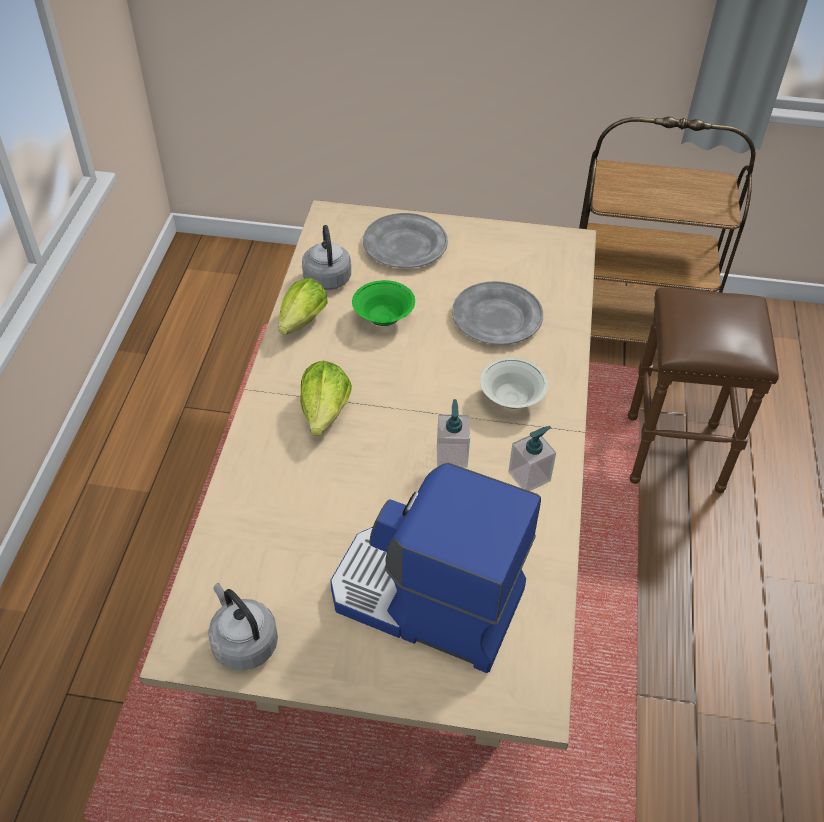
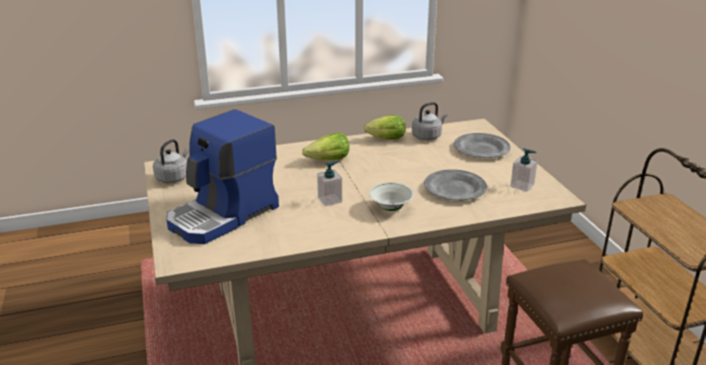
camera: 65 degrees right, 20 degrees down
coffee machine [330,463,541,673] -> coffee machine turned 135 degrees counterclockwise [167,109,279,244]
green bowl [352,280,415,326] -> none
soap dispenser [508,426,556,491] -> soap dispenser moved to [510,148,538,192]

